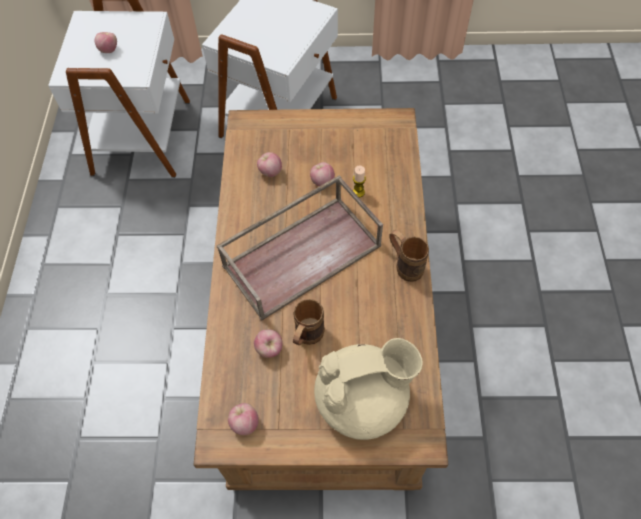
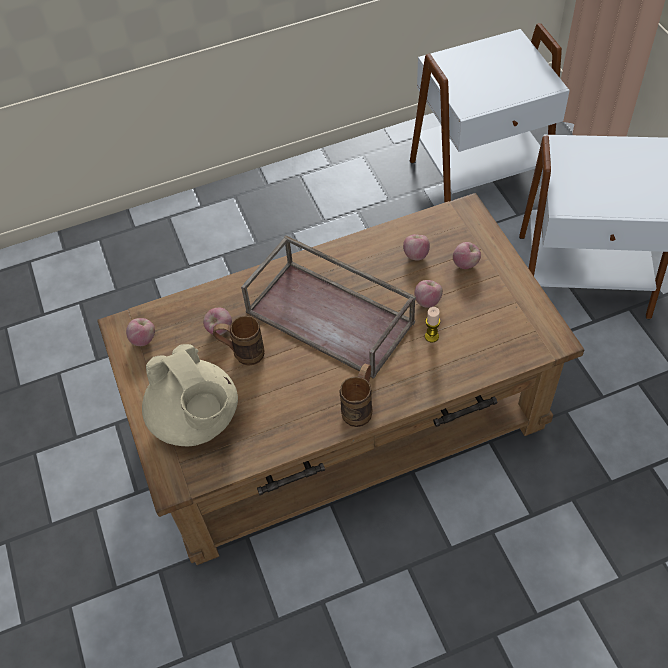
camera: 70 degrees right, 5 degrees down
apple [95,32,117,53] -> apple moved to [453,242,481,269]

